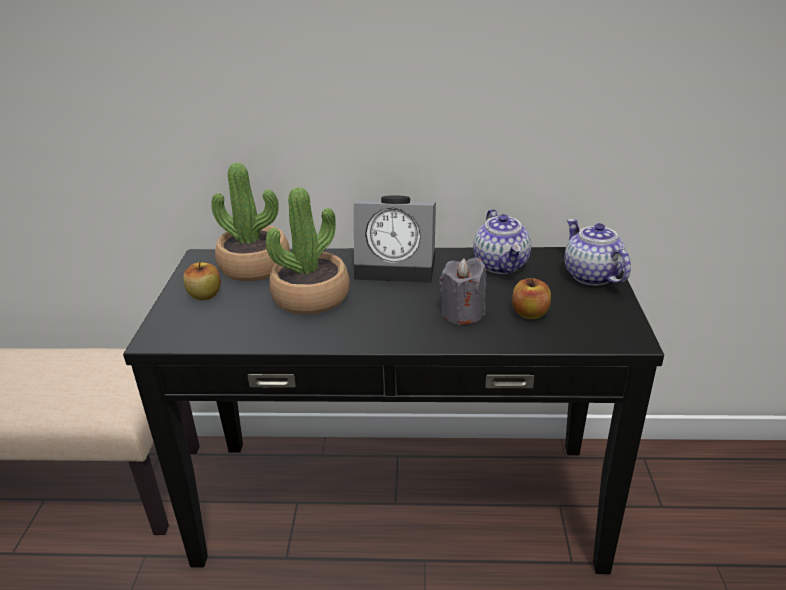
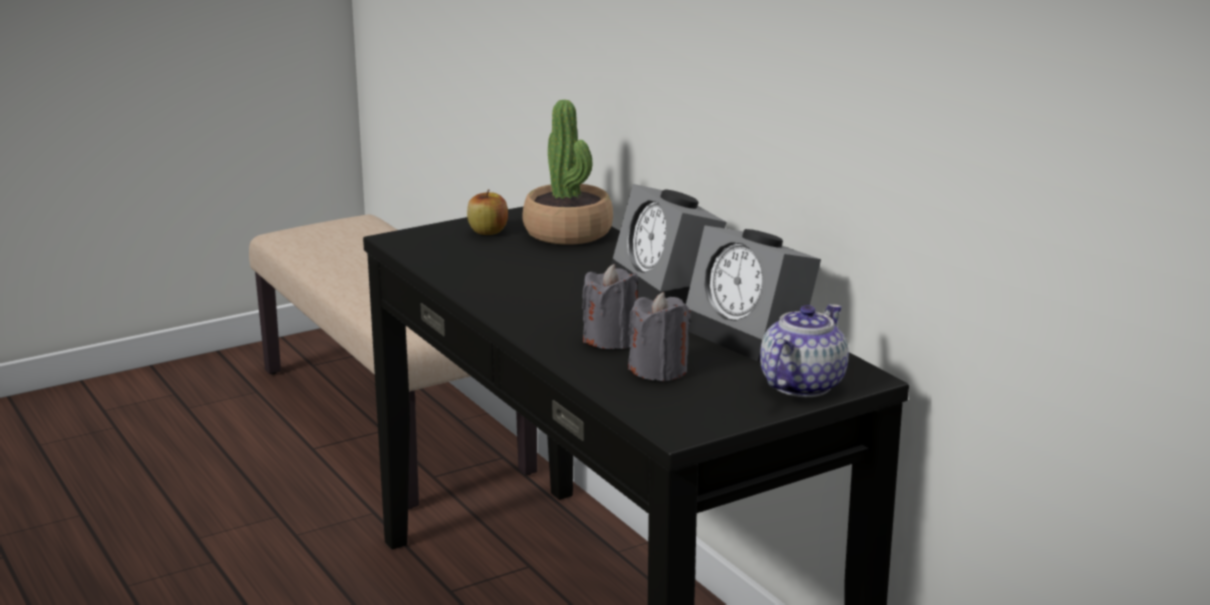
camera: 55 degrees right, 10 degrees down
potted plant [266,187,350,314] -> none
teapot [473,209,531,274] -> alarm clock [686,225,821,361]
apple [512,278,551,319] -> grey candle [628,292,691,382]

